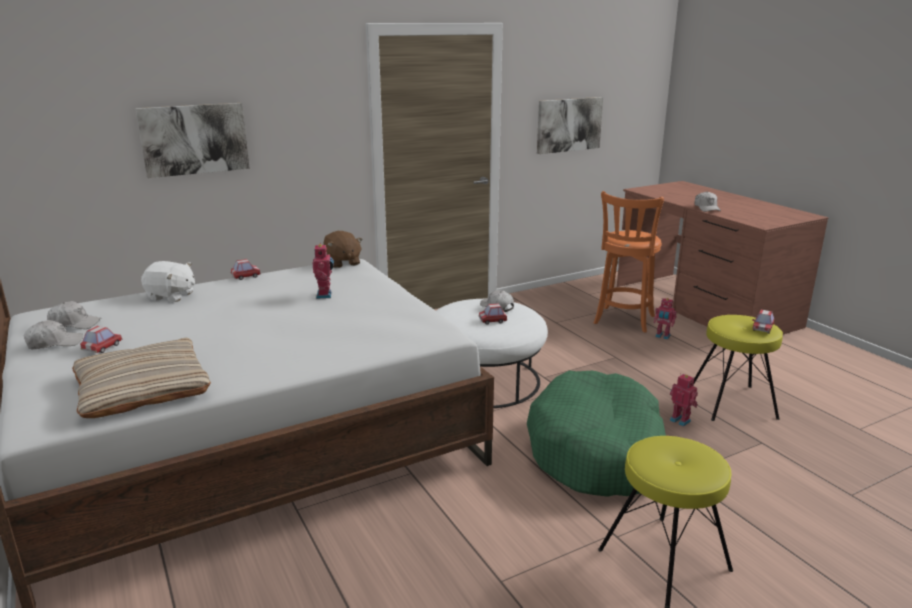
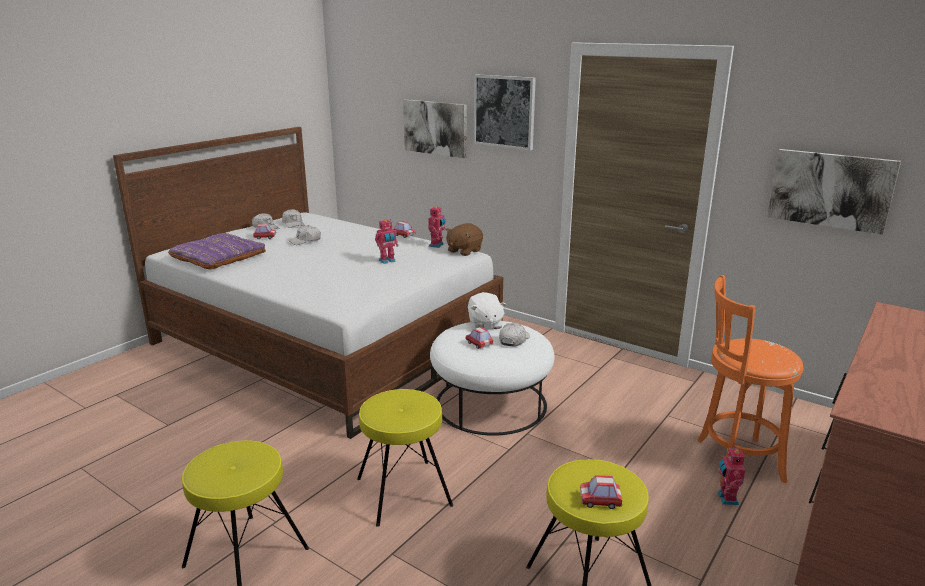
camera: 65 degrees right, 0 degrees up
beige pillow [72,338,211,418] -> purple pillow [168,233,266,270]
white plush toy [141,261,195,302] -> white plush toy moved to [468,292,506,329]
green dog bed [527,370,666,497] -> yellow stool [357,389,453,527]
toy robot [670,373,698,427] -> toy robot moved to [428,206,446,248]
white cap [694,191,721,212] -> white cap moved to [289,225,321,245]
none -> picture [474,75,536,150]

